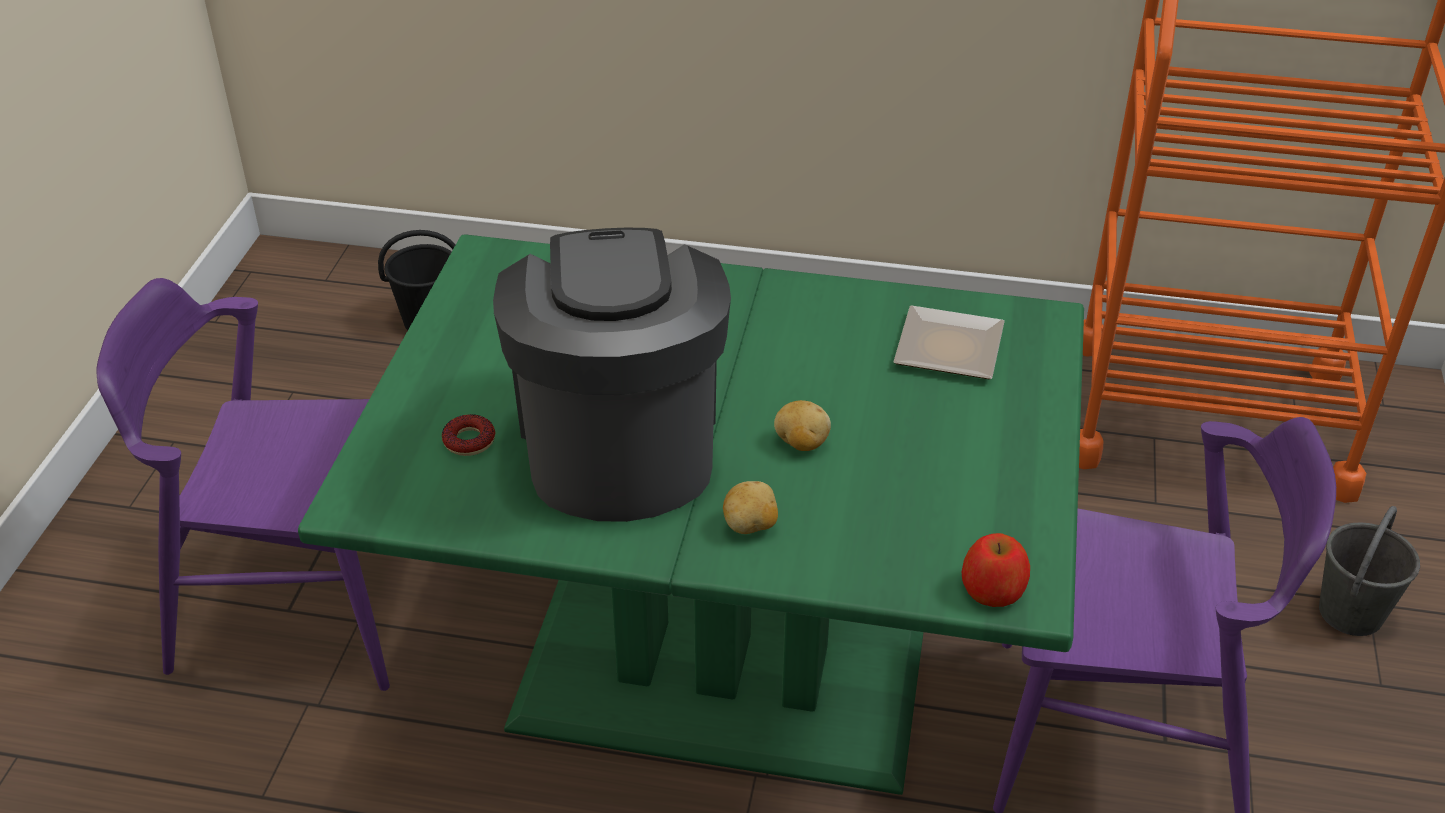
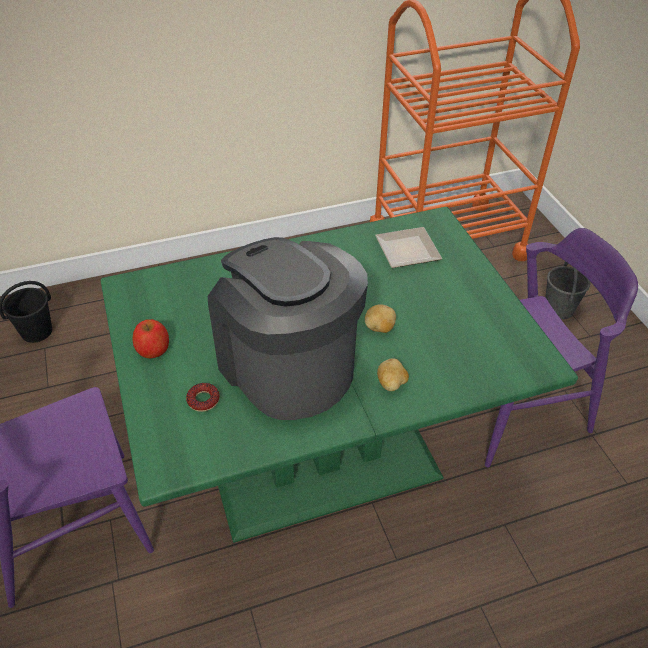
camera: 30 degrees left, 5 degrees up
apple [962,533,1030,607] -> apple moved to [132,319,169,358]

